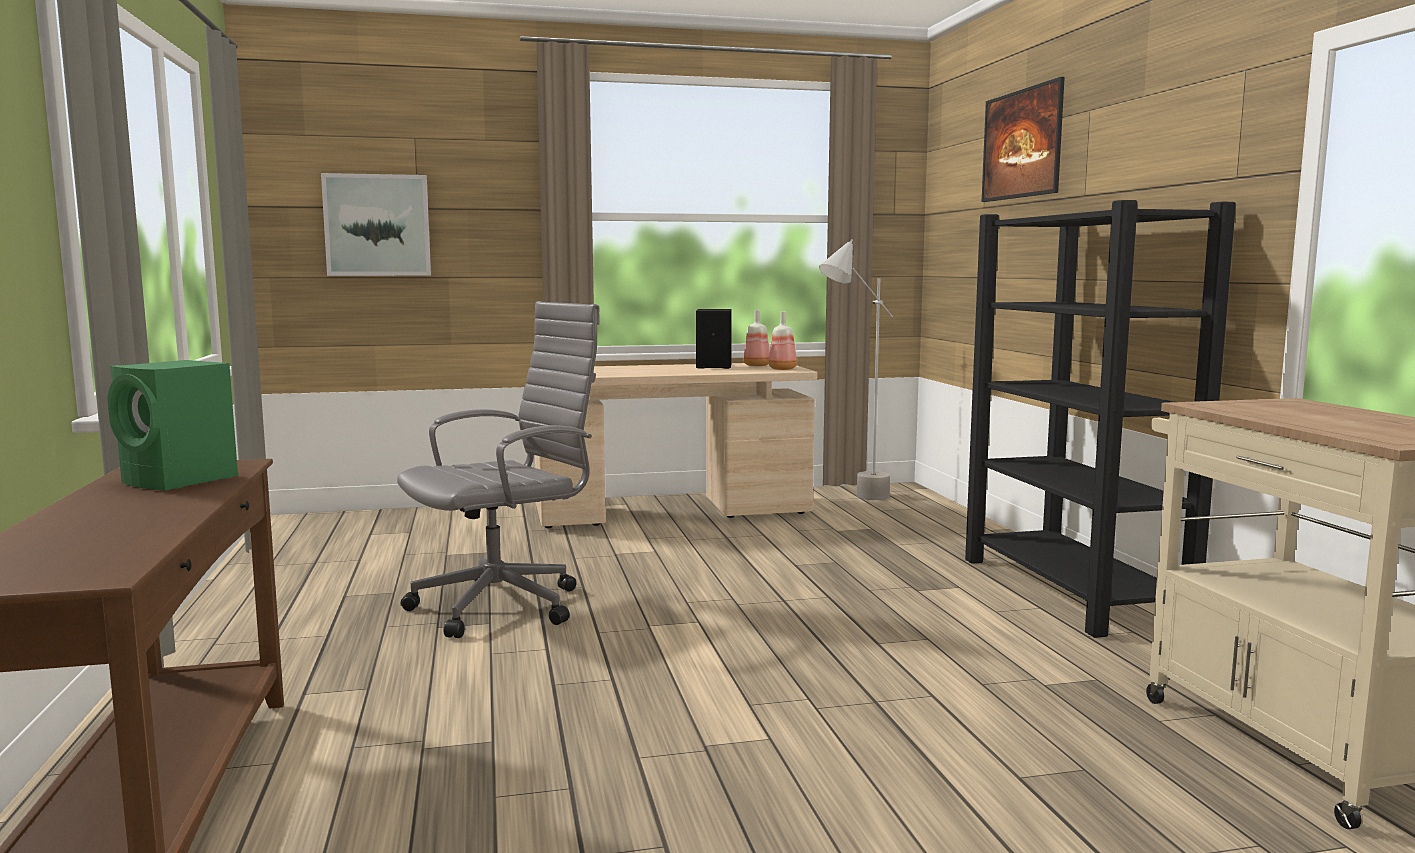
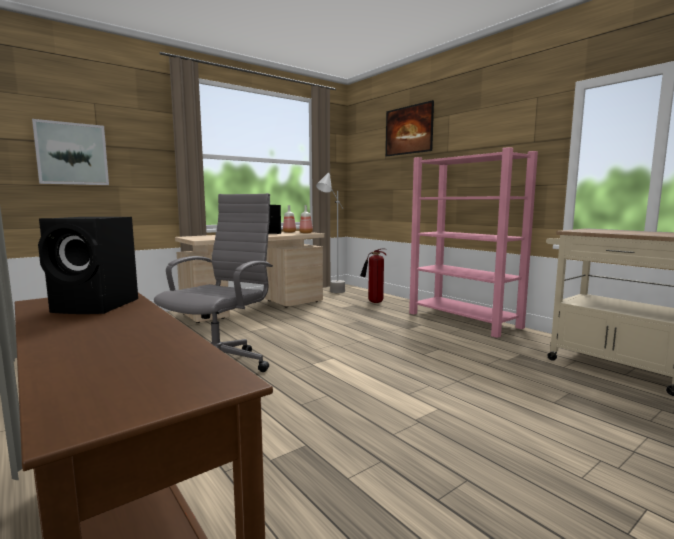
camera: 25 degrees left, 0 degrees up
green speaker [107,360,238,491] -> black speaker [38,217,138,314]
black bookcase [965,200,1236,638] -> pink bookcase [409,147,538,338]
none -> fire extinguisher [360,249,387,303]

